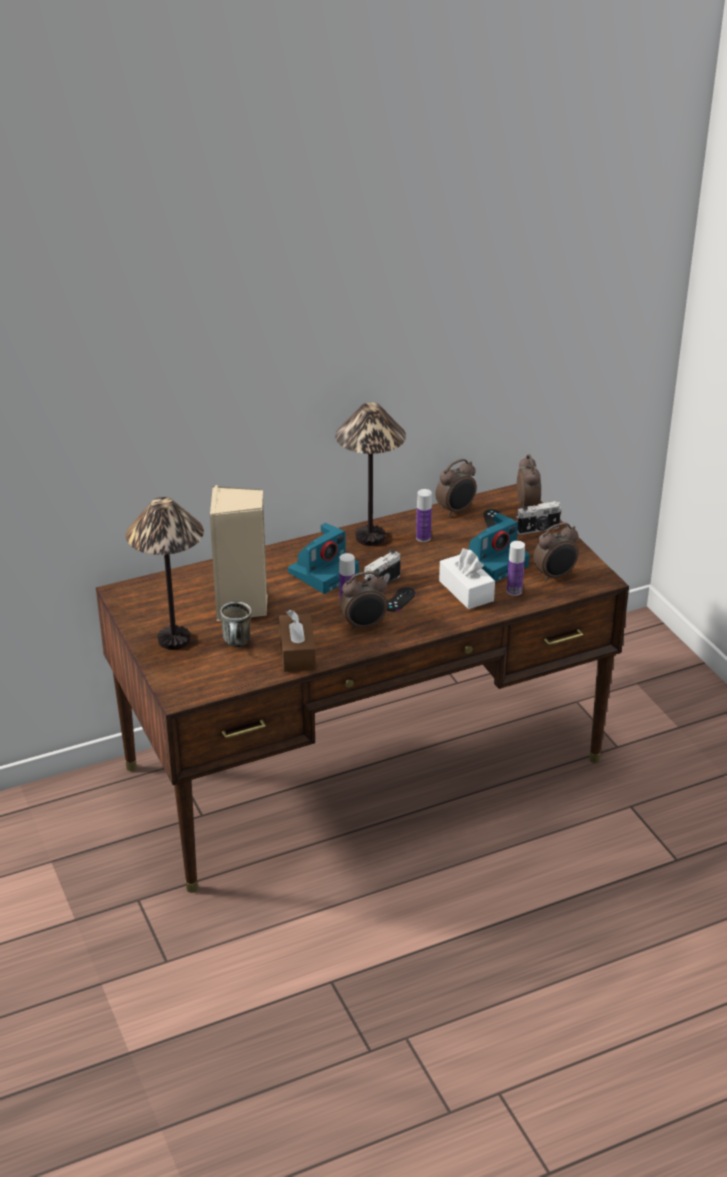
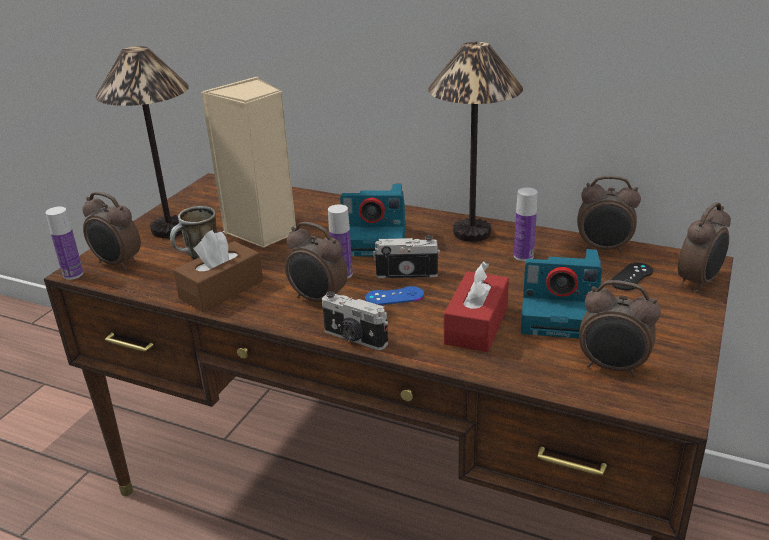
camera: 50 degrees right, 5 degrees down
black game controller [387,587,416,612] -> blue game controller [365,286,424,305]
white tissue box [439,548,495,609] -> red tissue box [444,261,509,352]
bottle [507,541,525,596] -> bottle moved to [46,207,83,280]
camera [516,501,562,535] -> camera moved to [322,291,388,350]
none -> alarm clock [82,192,141,271]

